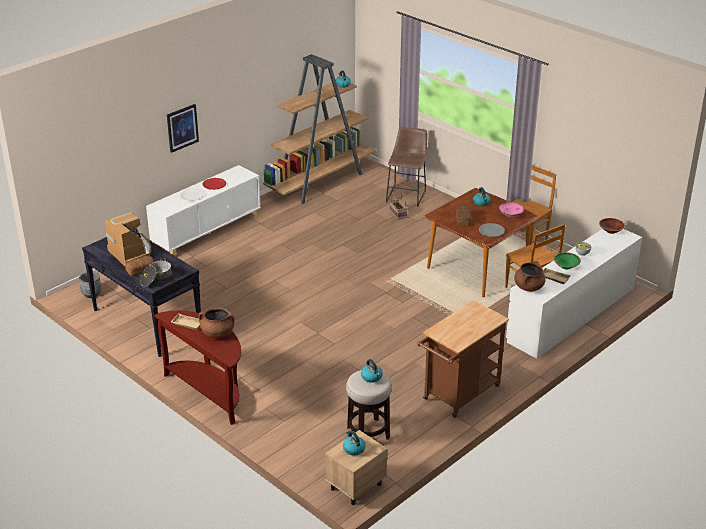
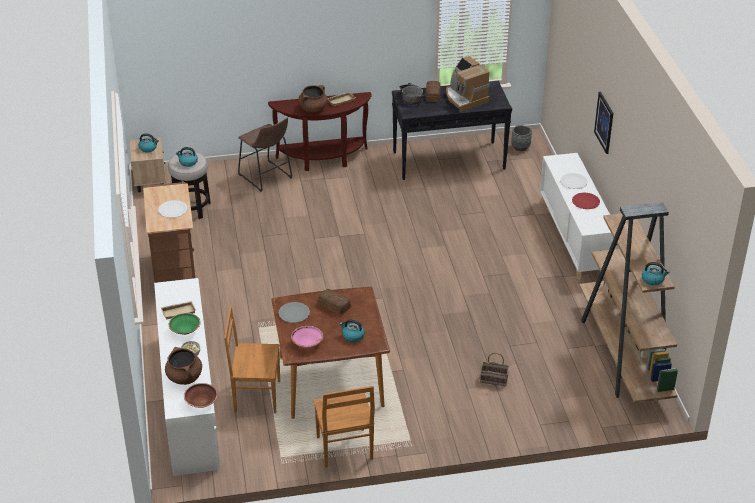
camera: 125 degrees right, 5 degrees up
coffee machine [105,212,151,267] -> coffee machine turned 60 degrees clockwise [446,56,489,112]
brown stool [386,127,427,207] -> brown stool moved to [238,117,292,192]
brown cooking pot [514,261,546,291] -> brown cooking pot moved to [165,347,202,385]
none -> white plate [158,200,188,218]

